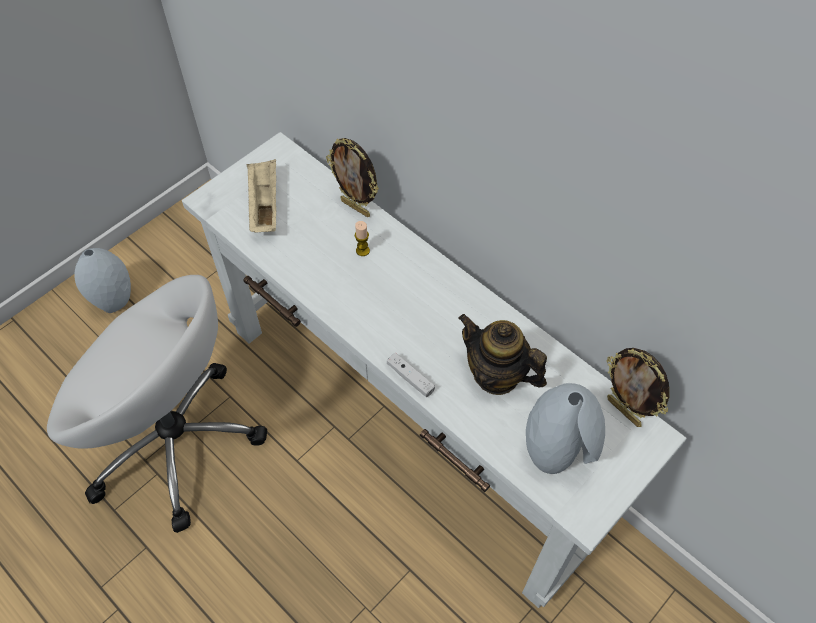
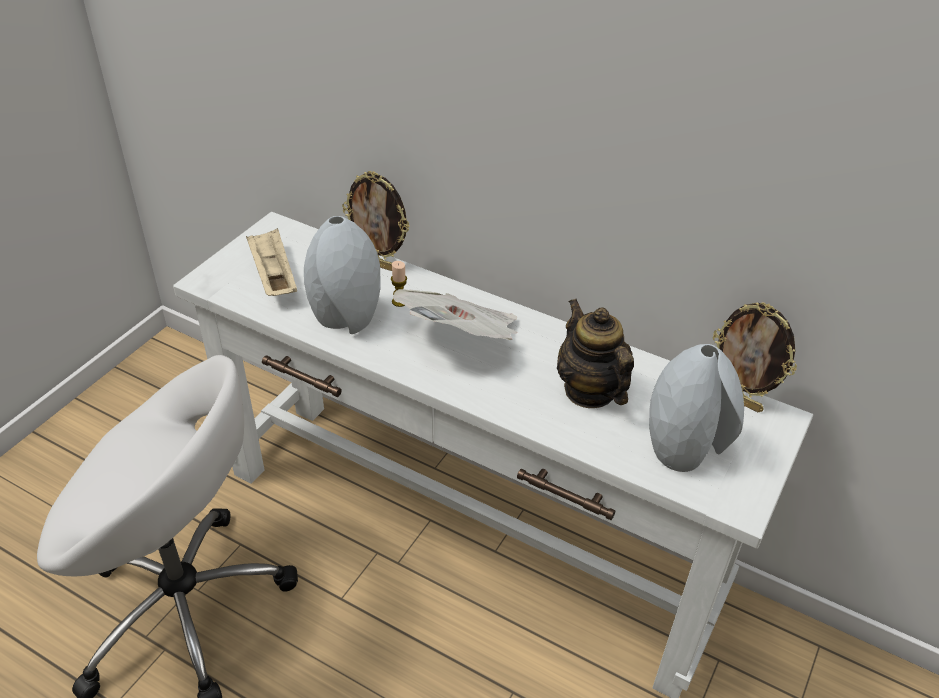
camera: 15 degrees left, 15 degrees down
grey vase [74,248,131,313] -> grey vase moved to [304,216,381,334]
white game controller [387,353,435,397] -> none
teapot [458,314,547,395] -> teapot turned 45 degrees clockwise [557,299,634,408]
none -> newspaper [393,289,517,340]

